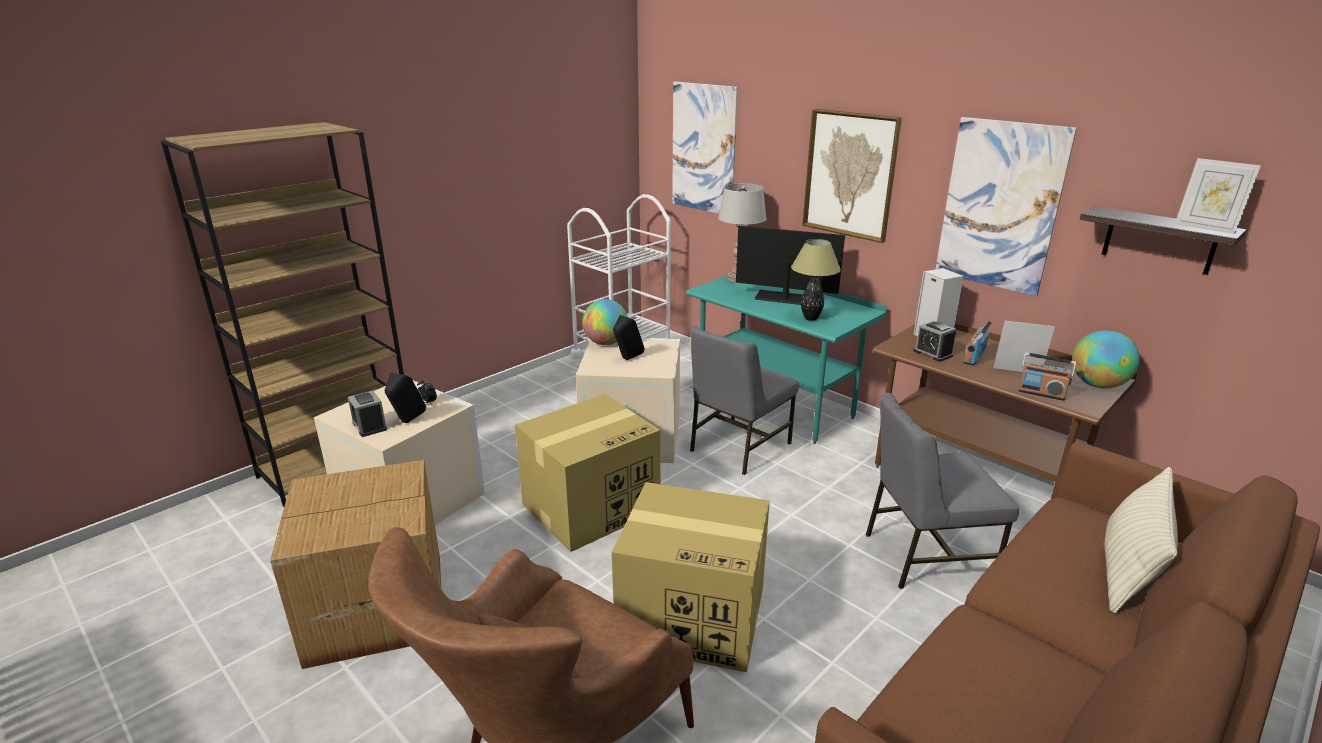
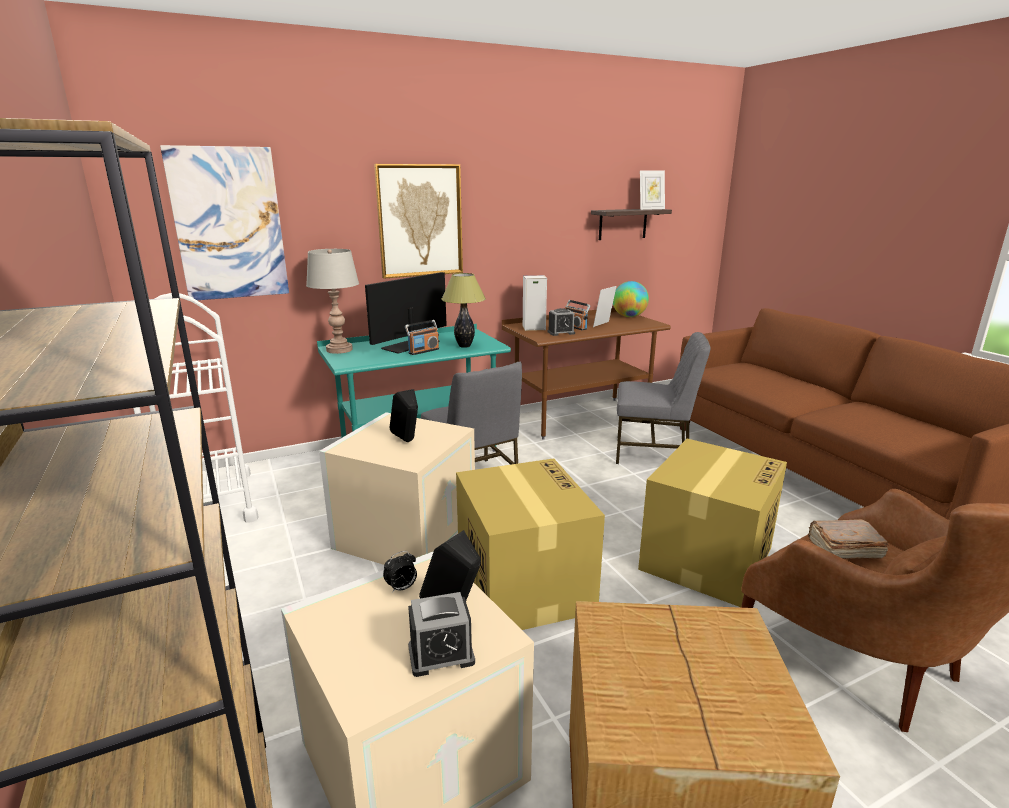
camera: 70 degrees left, 5 degrees down
globe [582,299,628,345] -> none
grey chair [866,392,1019,589] -> grey chair turned 90 degrees counterclockwise [616,332,711,464]
picture [936,117,1077,296] -> none
radio [1018,352,1076,401] -> radio moved to [405,320,439,355]
beige pillow [1105,467,1178,613] -> none
none -> brown book [808,519,889,559]

